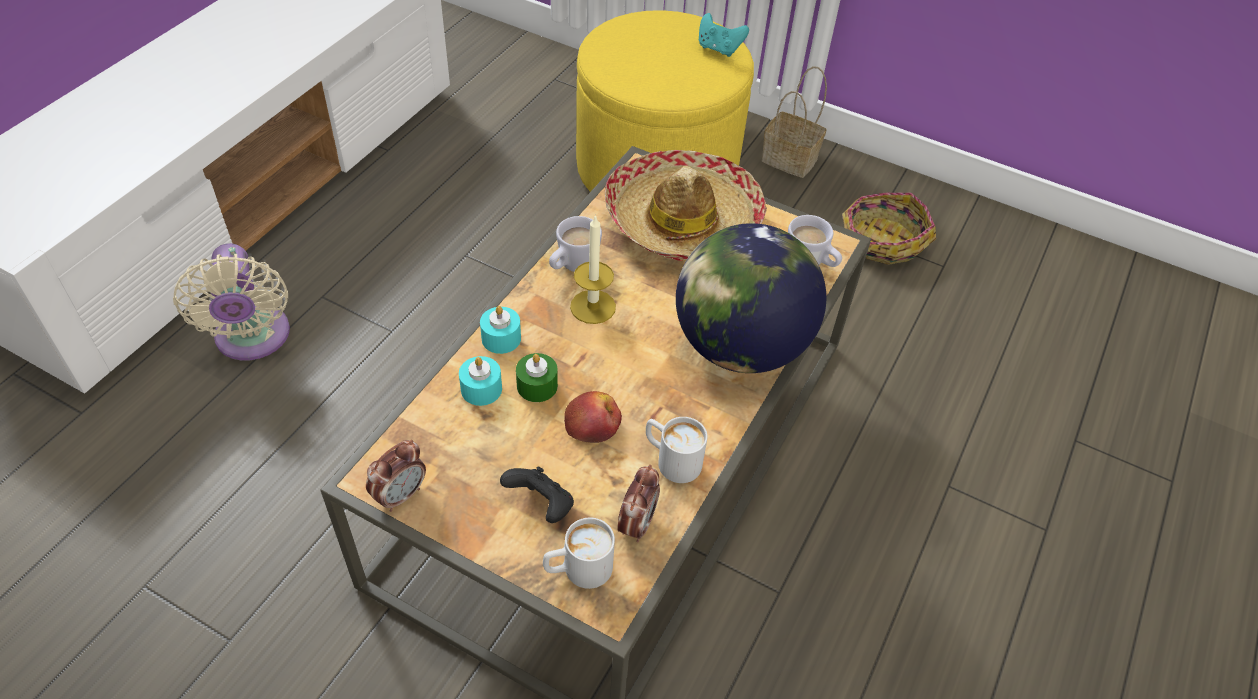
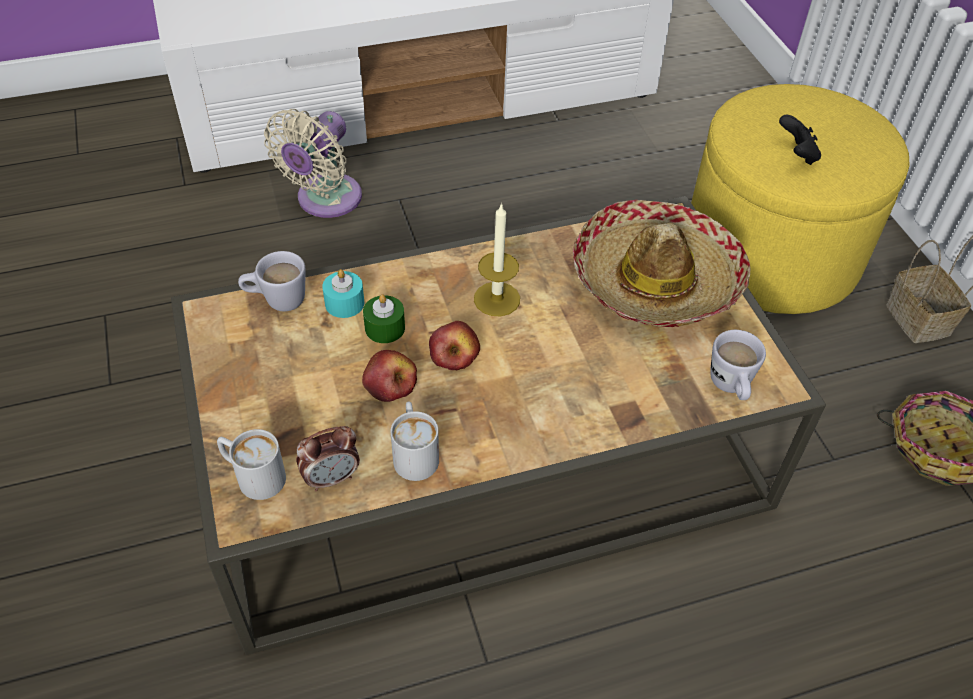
camera: 45 degrees right, 0 degrees up
alarm clock [366,440,426,512] -> none
turquoise candle [480,306,521,354] -> none
black game controller [500,467,574,523] -> black game controller moved to [779,115,821,165]
white mug [549,216,602,272] -> white mug moved to [238,251,306,311]
globe [676,223,826,373] -> none
turquoise game controller [699,13,749,57] -> none
none -> apple [429,321,480,370]

